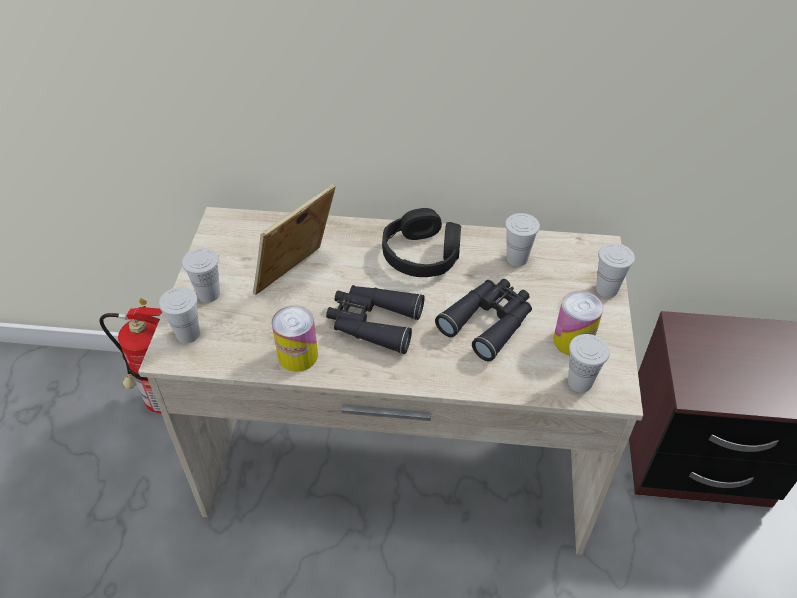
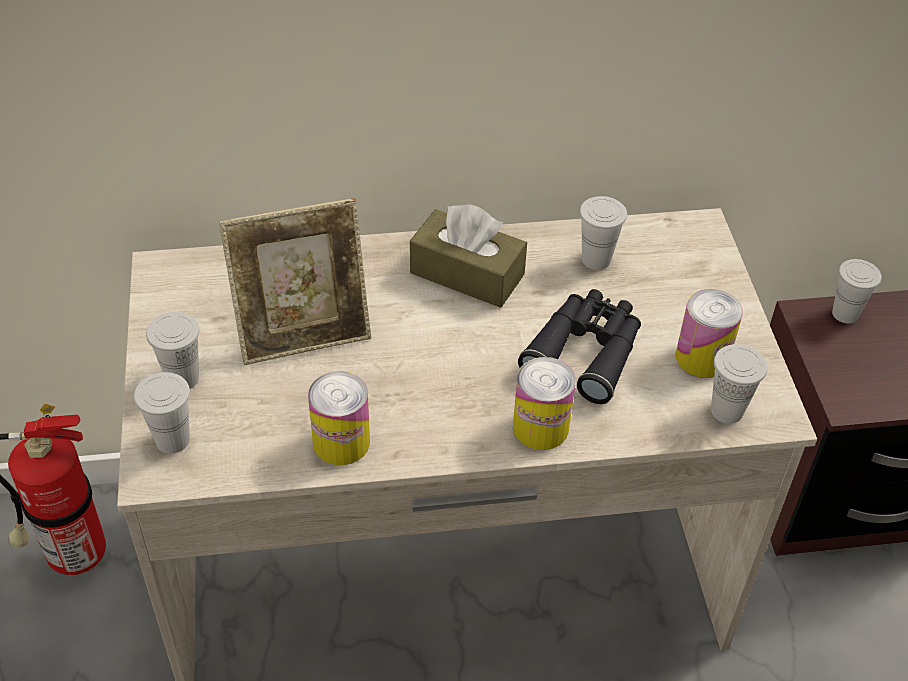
camera: 15 degrees left, 0 degrees up
picture frame [253,184,336,295] -> picture frame turned 135 degrees counterclockwise [219,198,371,365]
black binoculars [326,285,425,354] -> none
black headphones [382,208,461,277] -> brown tissue box [410,204,527,308]
white cup [596,243,635,298] -> white cup moved to [832,259,881,323]
none -> can [513,357,576,450]

